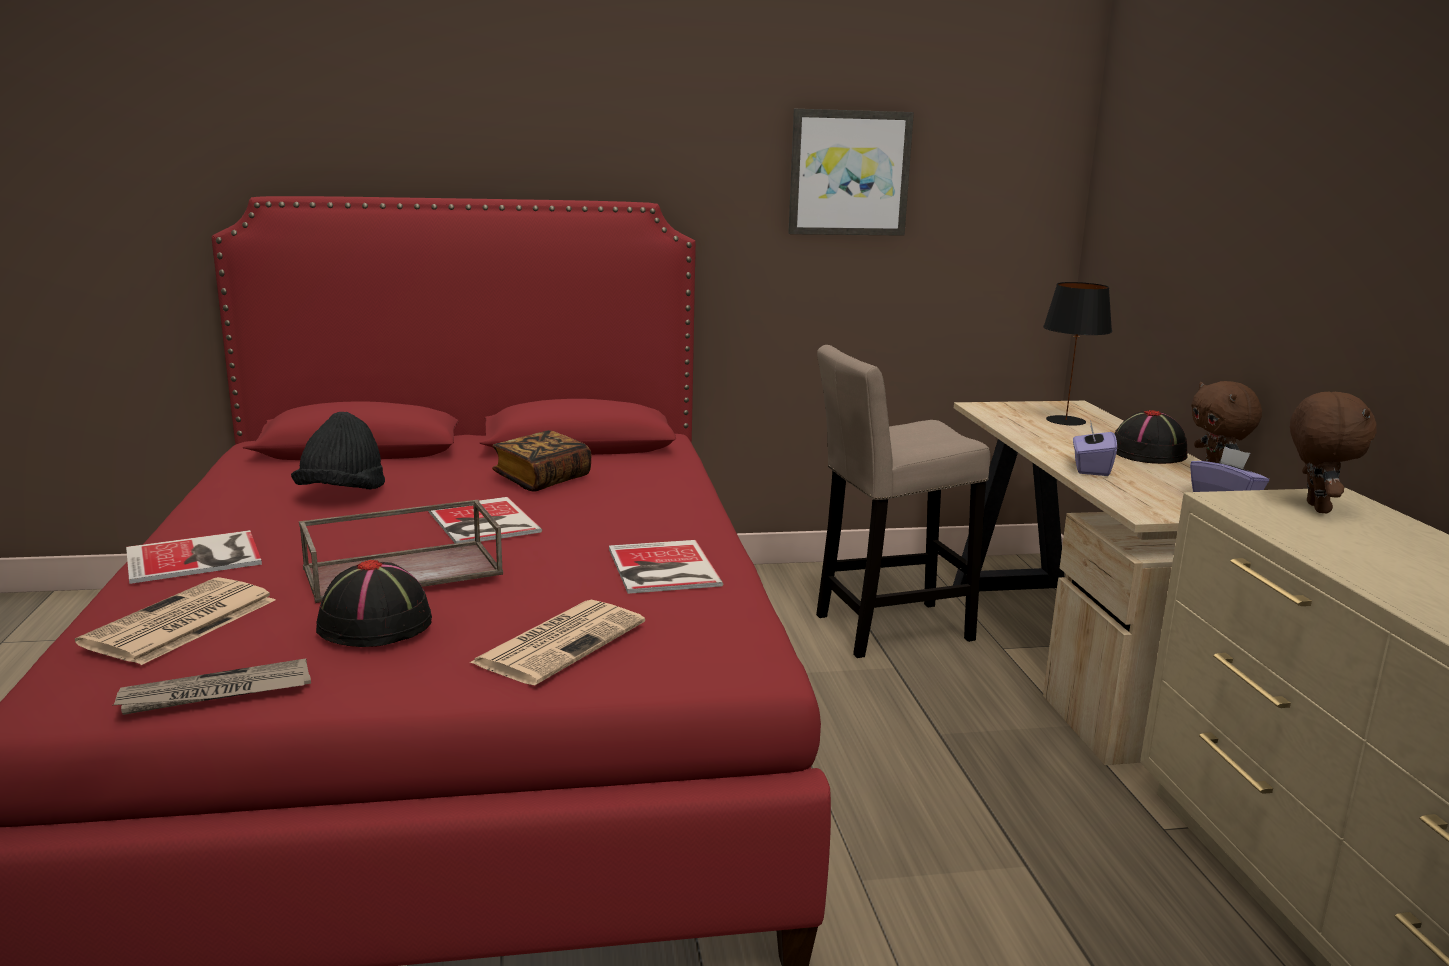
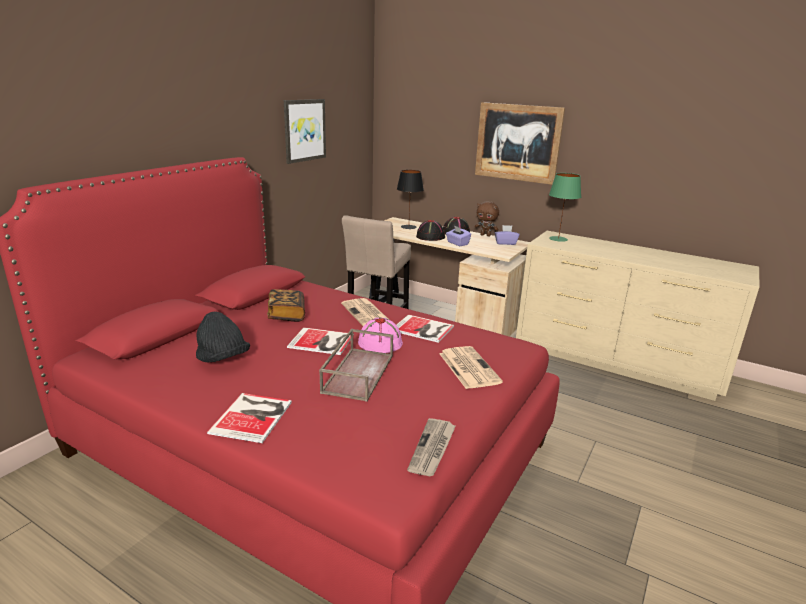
camera: 50 degrees left, 5 degrees up
newspaper [75,577,275,665] -> newspaper moved to [341,298,388,326]
black hat [316,560,432,647] -> black hat moved to [416,220,445,241]
brown plush toy [1290,392,1377,513] -> green table lamp [549,173,581,242]
none -> pink hat [358,318,403,353]
none -> picture [475,102,565,185]

